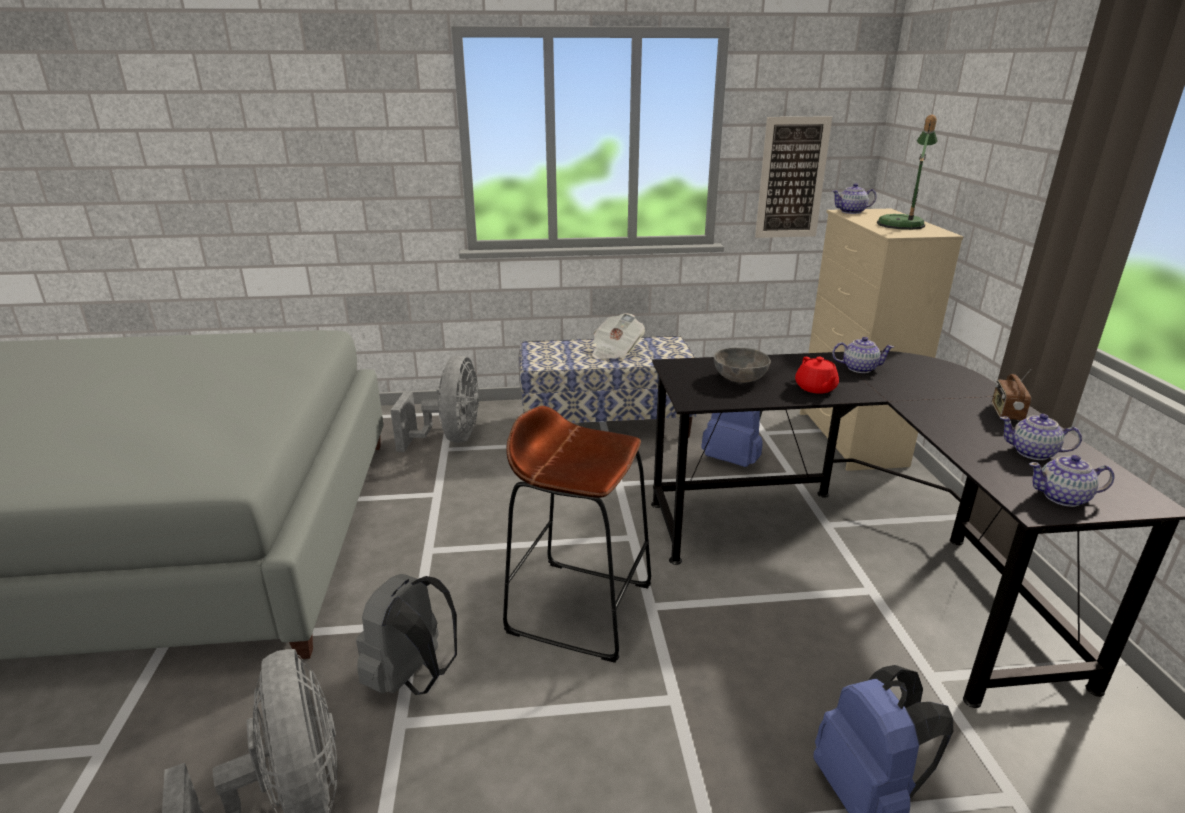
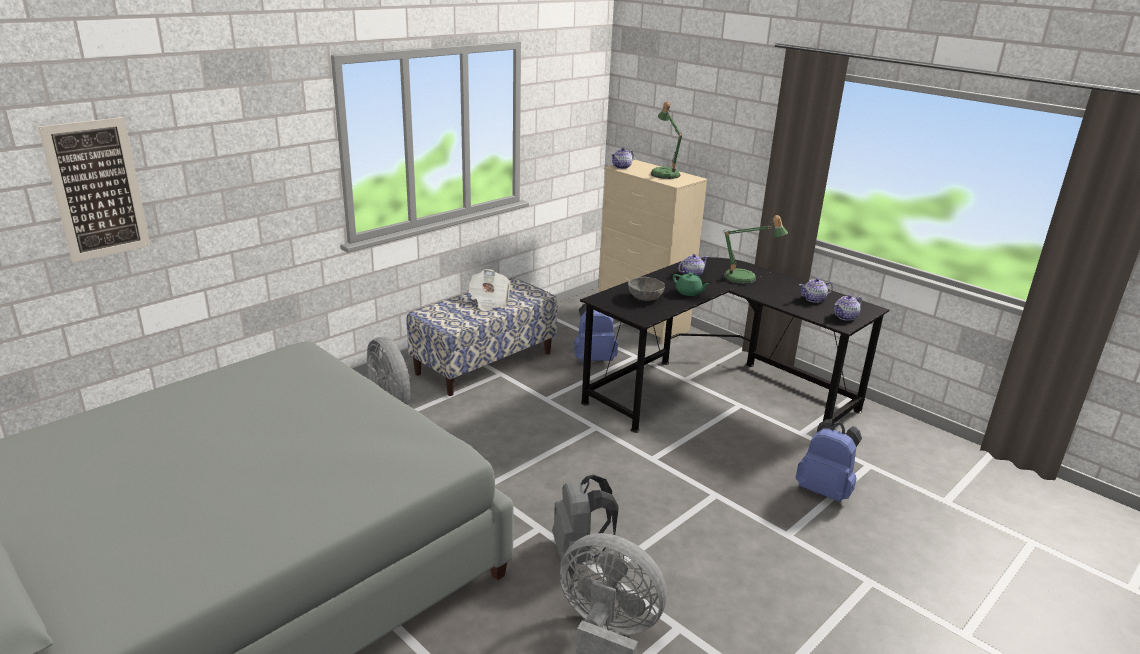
camera: 40 degrees left, 0 degrees up
brown stool [503,406,651,663] -> none
picture [755,116,832,238] -> picture moved to [38,117,151,262]
red teapot [795,357,839,394] -> green teapot [673,273,710,296]
radio [992,369,1031,421] -> none
none -> table lamp [722,215,788,285]

